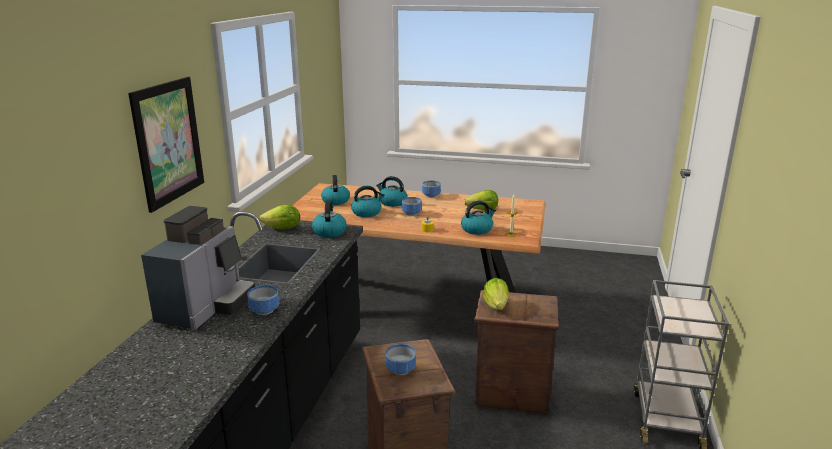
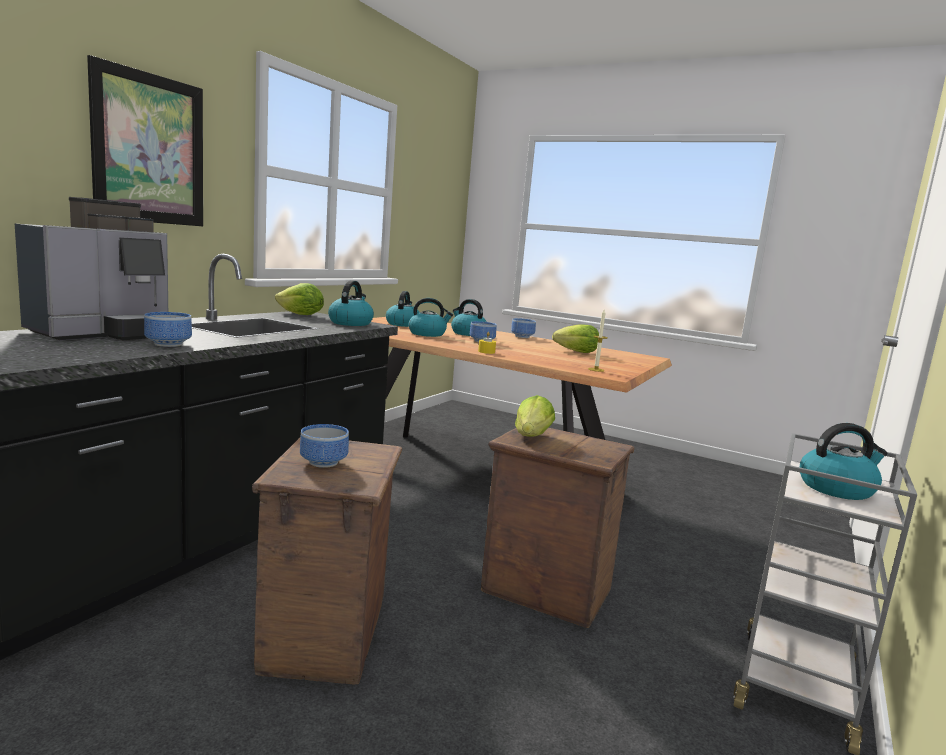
camera: 15 degrees right, 10 degrees down
kettle [461,201,496,235] -> kettle moved to [800,423,888,500]

